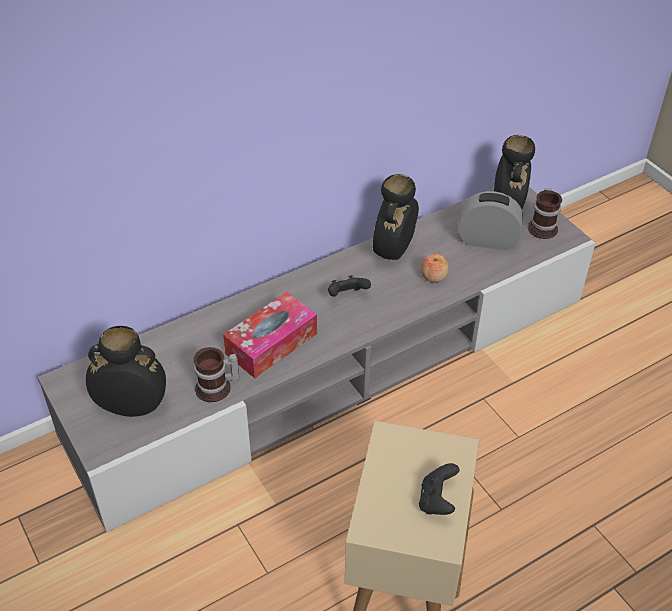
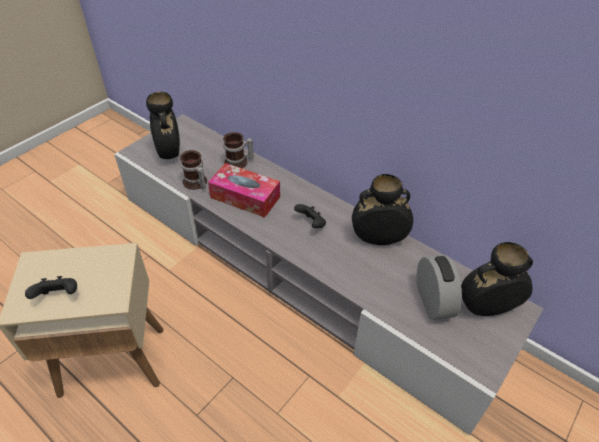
camera: 70 degrees right, 0 degrees up
apple [421,253,449,283] -> none
mug [528,188,562,239] -> mug moved to [223,132,254,168]

